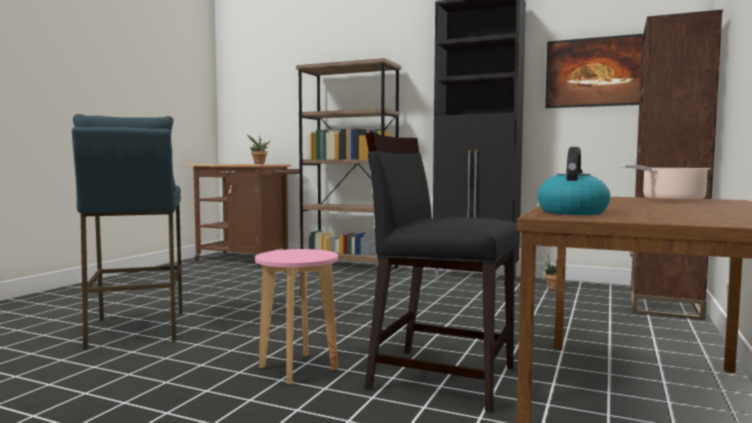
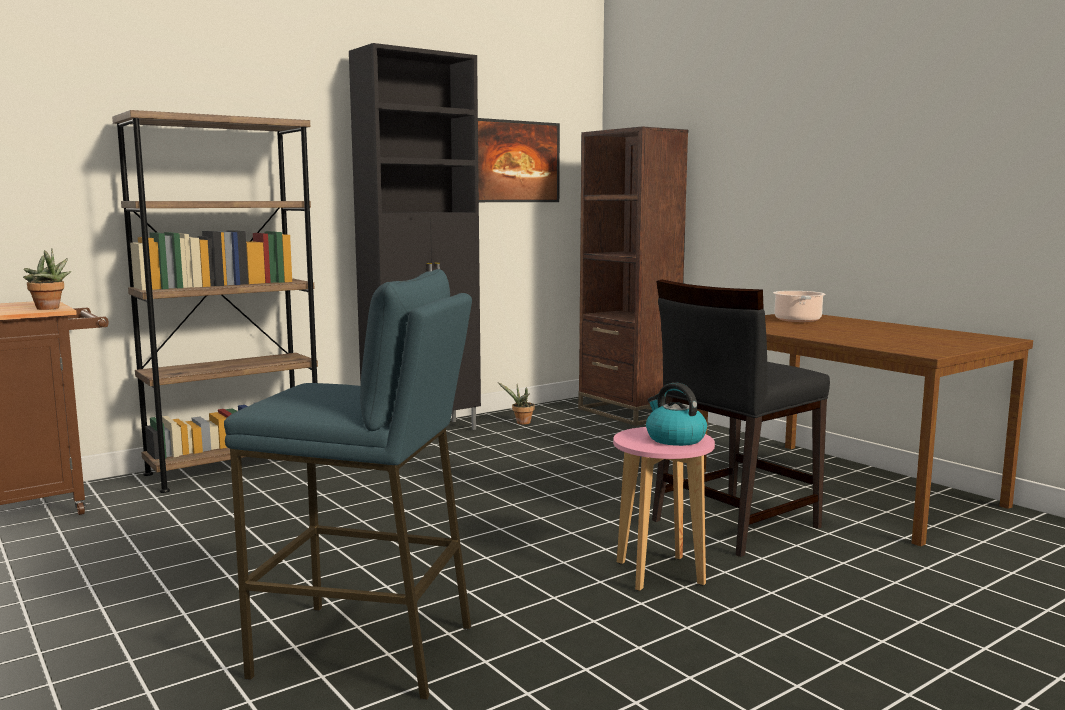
camera: 60 degrees left, 5 degrees up
kettle [537,147,611,215] -> kettle moved to [646,383,707,446]

